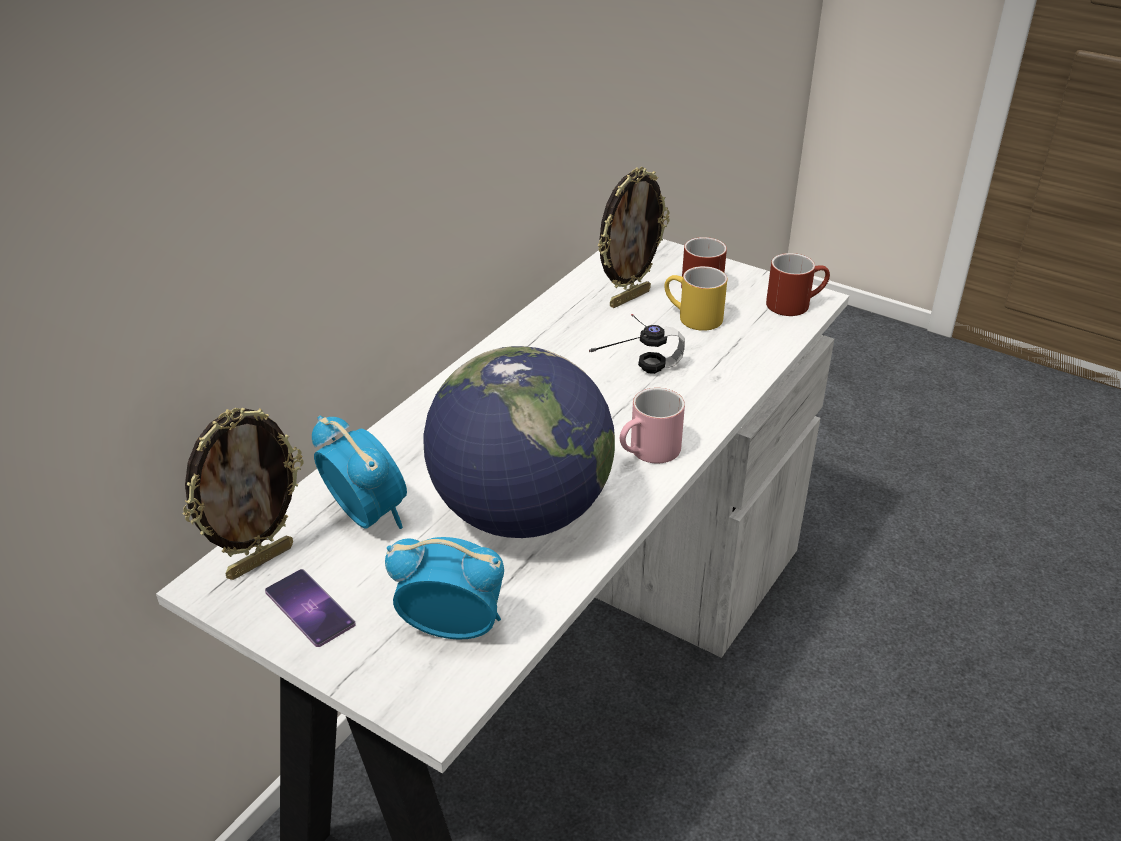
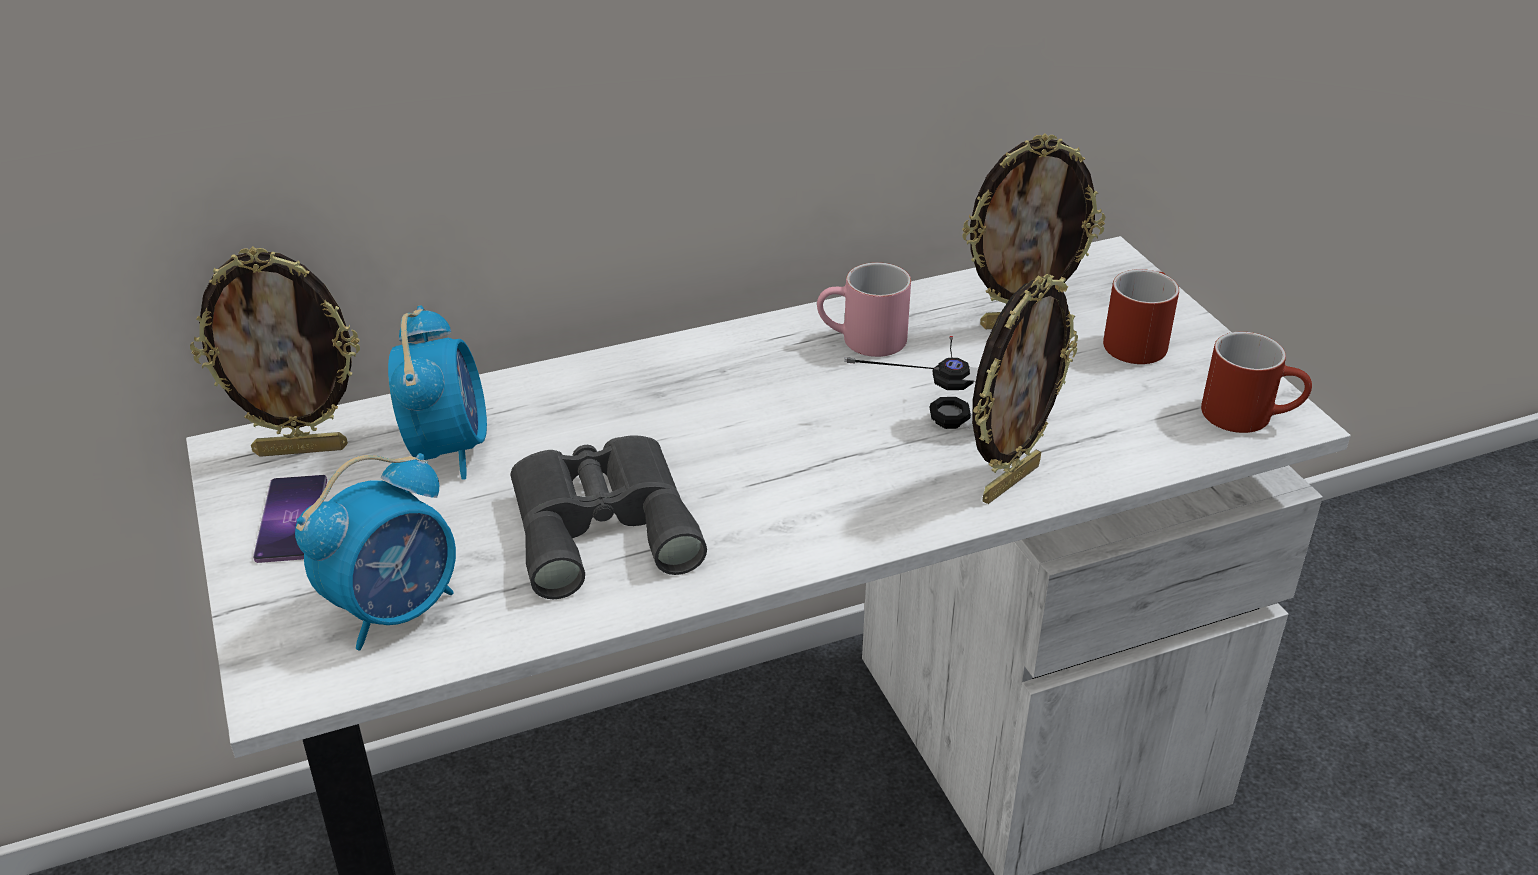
camera: 35 degrees right, 0 degrees up
alarm clock [385,537,504,640] -> alarm clock turned 90 degrees clockwise [295,453,456,650]
globe [423,346,615,538] -> grey binoculars [511,435,707,599]
pink mug [620,388,685,463] -> pink mug moved to [817,262,911,357]
yellow mug [665,266,727,331] -> none
none -> picture frame [972,274,1078,504]

